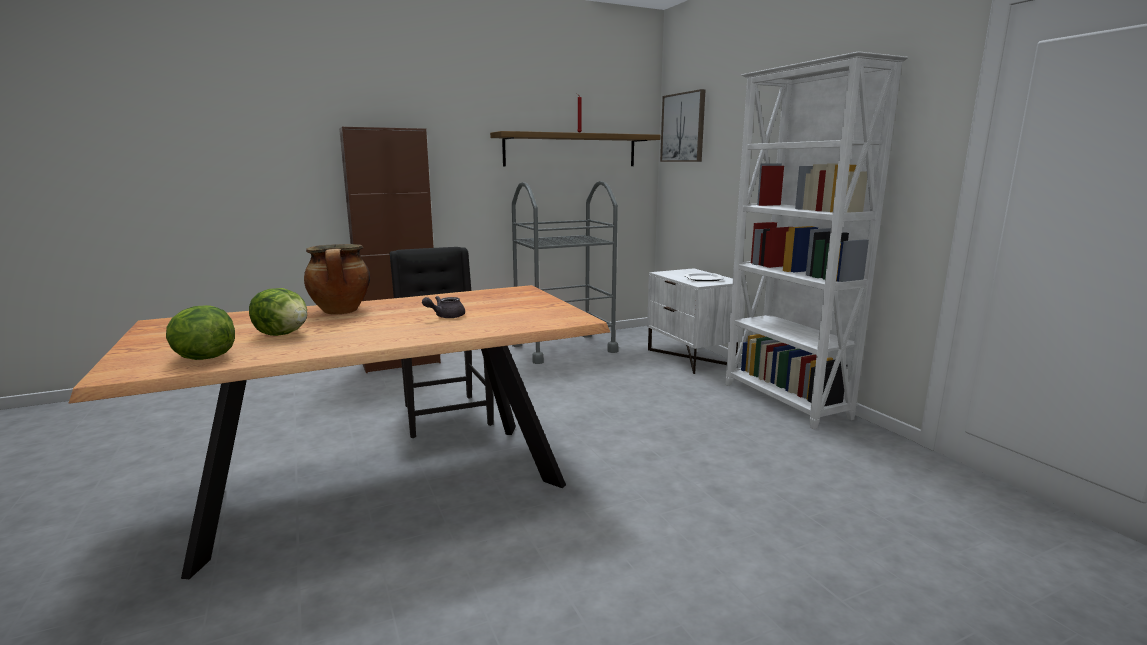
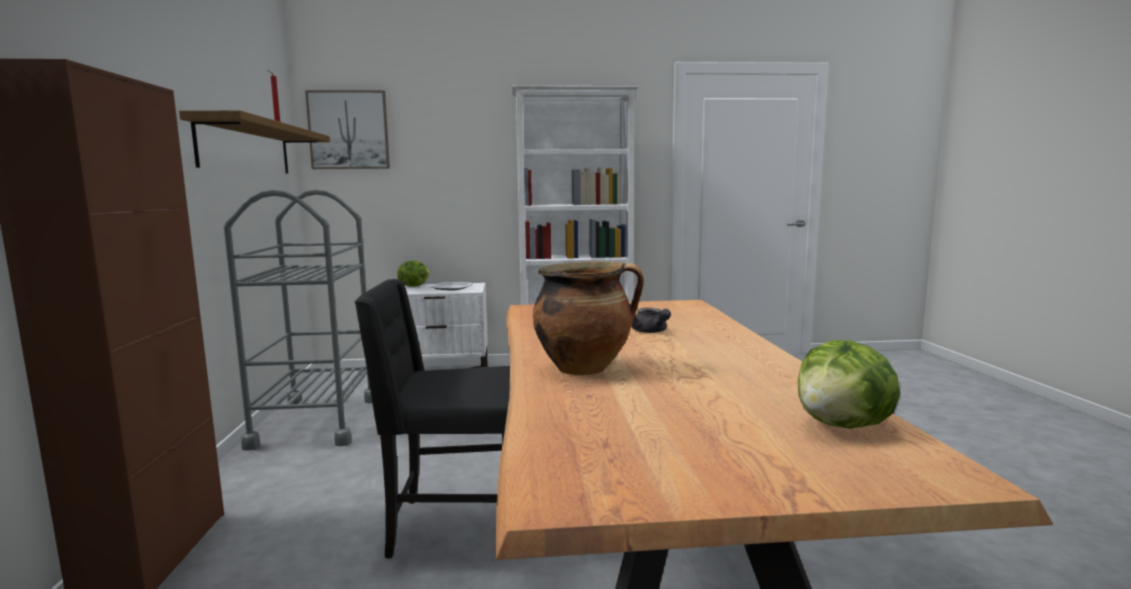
camera: 70 degrees left, 5 degrees down
lettuce [249,288,307,336] -> lettuce moved to [397,261,430,287]

